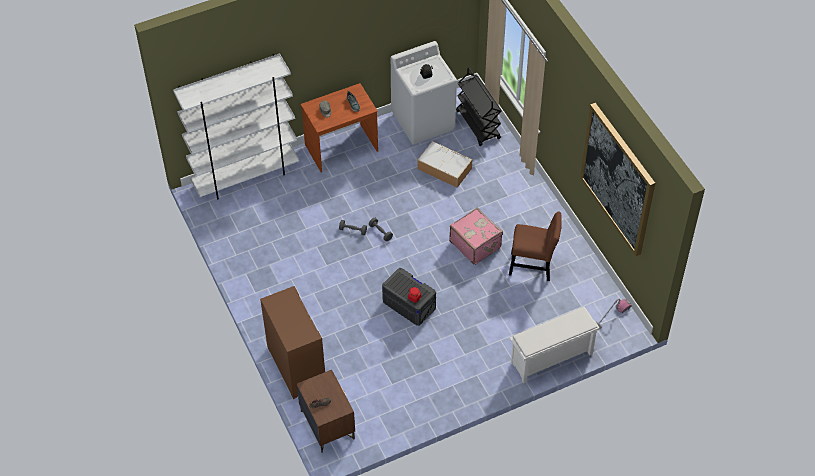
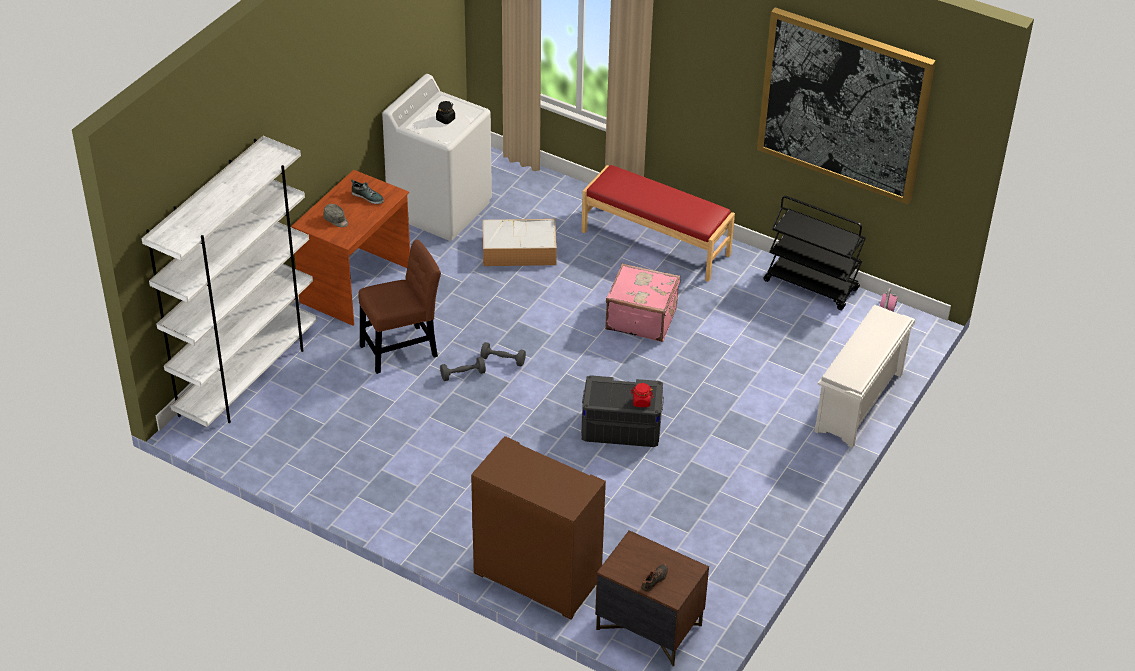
camera: 35 degrees left, 10 degrees down
black cart [456,67,502,146] -> black cart moved to [763,196,866,310]
brown chair [509,211,562,281] -> brown chair moved to [358,240,441,374]
none -> red bench [582,165,735,282]

